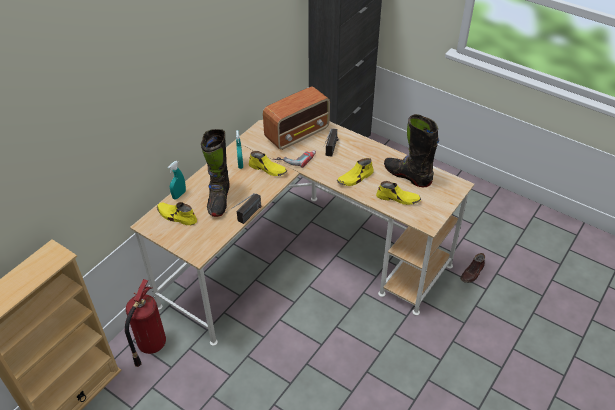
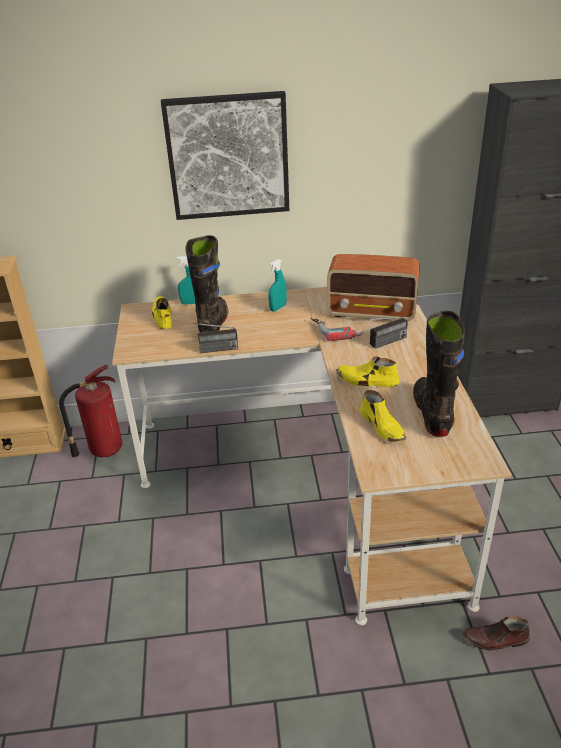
camera: 50 degrees right, 10 degrees down
black boot [201,129,230,217] -> black boot turned 135 degrees clockwise [185,235,229,333]
yellow shoe [249,151,287,176] -> none
none -> picture [161,91,289,220]

